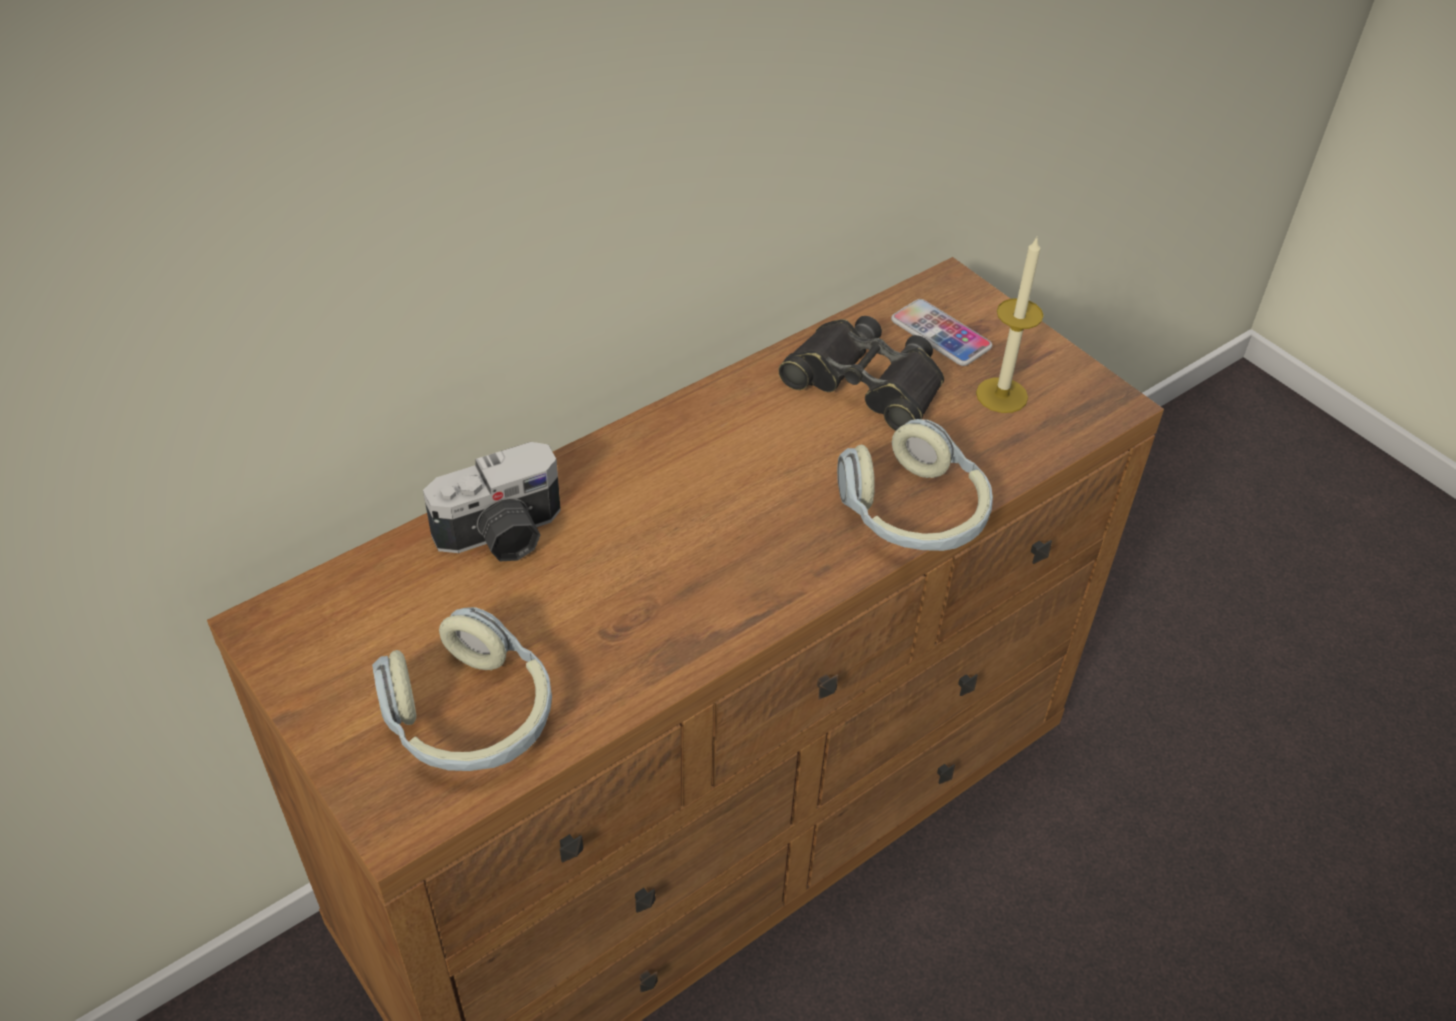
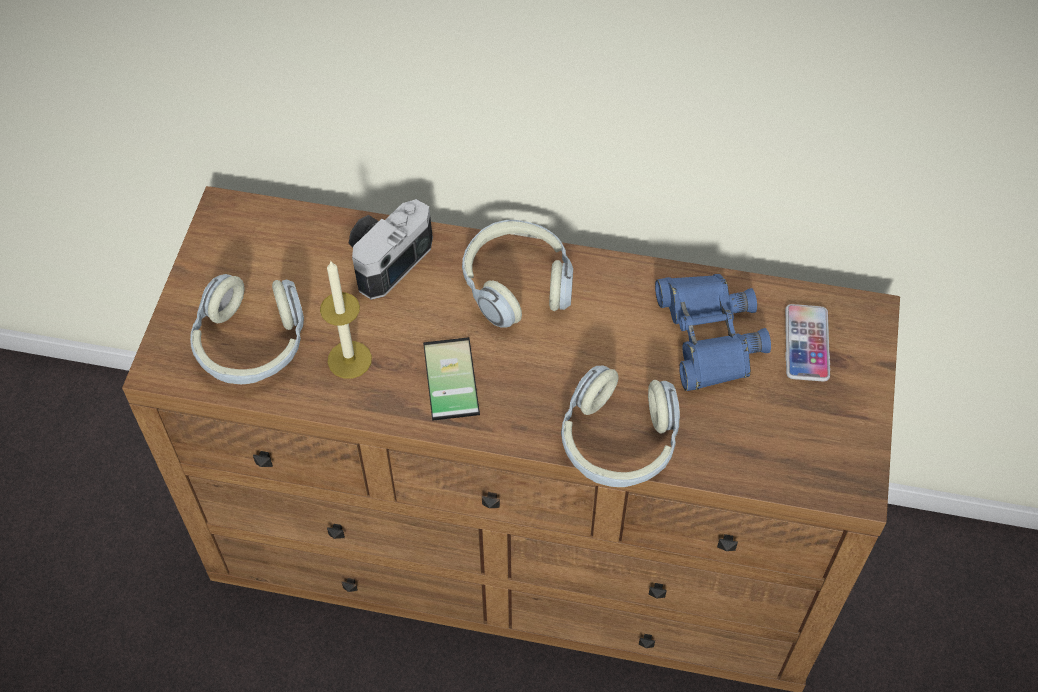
camera: 50 degrees right, 10 degrees up
camera [423,442,561,561] -> camera turned 105 degrees clockwise [348,199,433,300]
black binoculars [778,316,944,431] -> blue binoculars [655,274,771,391]
candle [976,237,1044,413] -> candle moved to [320,260,372,379]
none -> phone [423,337,480,421]
none -> headphones [462,220,573,327]

